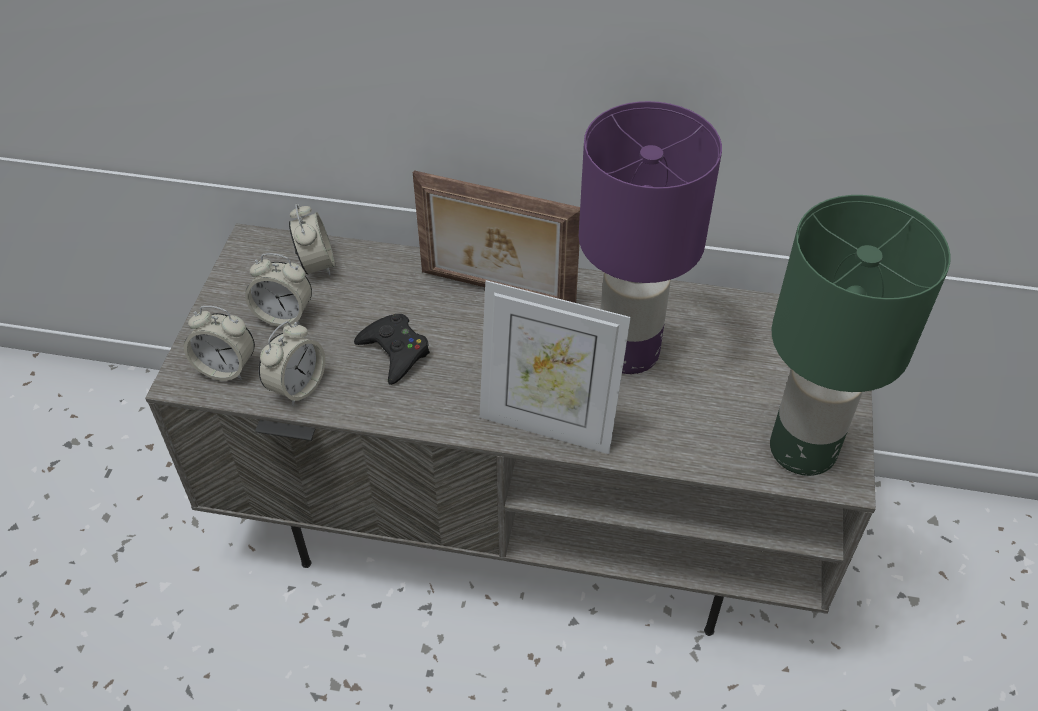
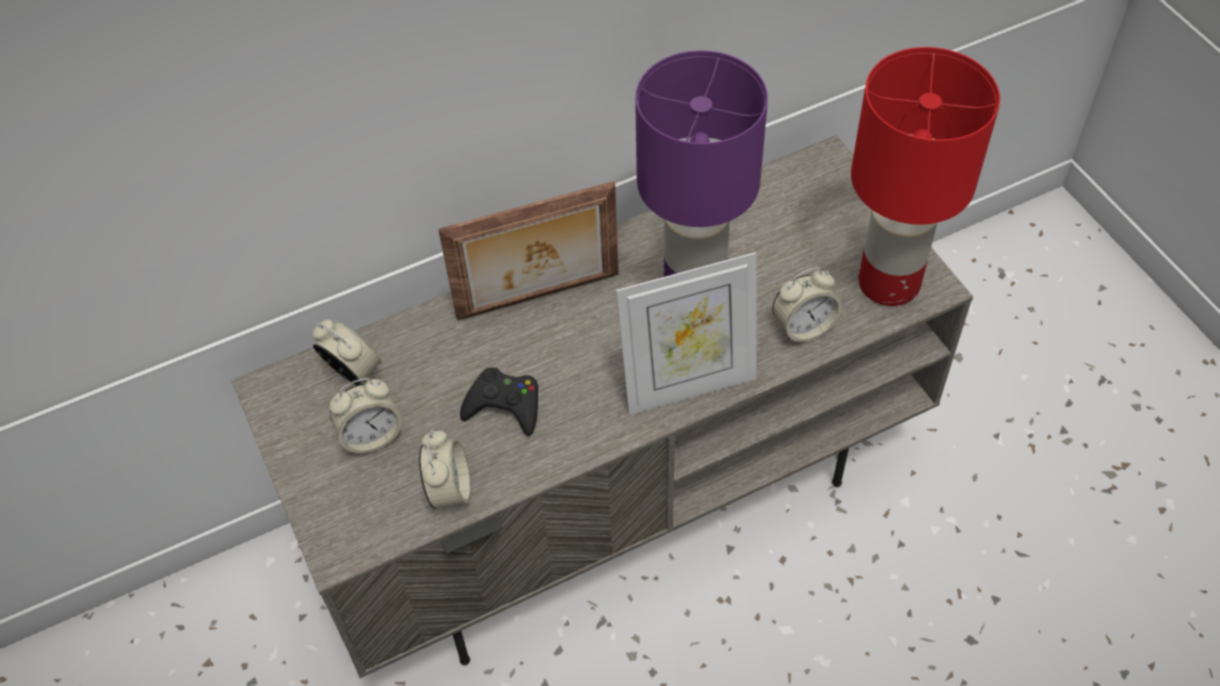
camera: 35 degrees left, 5 degrees up
alarm clock [184,306,255,381] -> alarm clock moved to [772,268,842,343]
green table lamp [770,195,951,476] -> red table lamp [851,47,1000,306]

